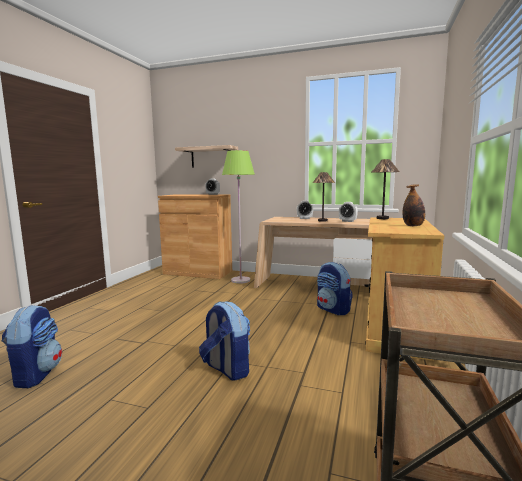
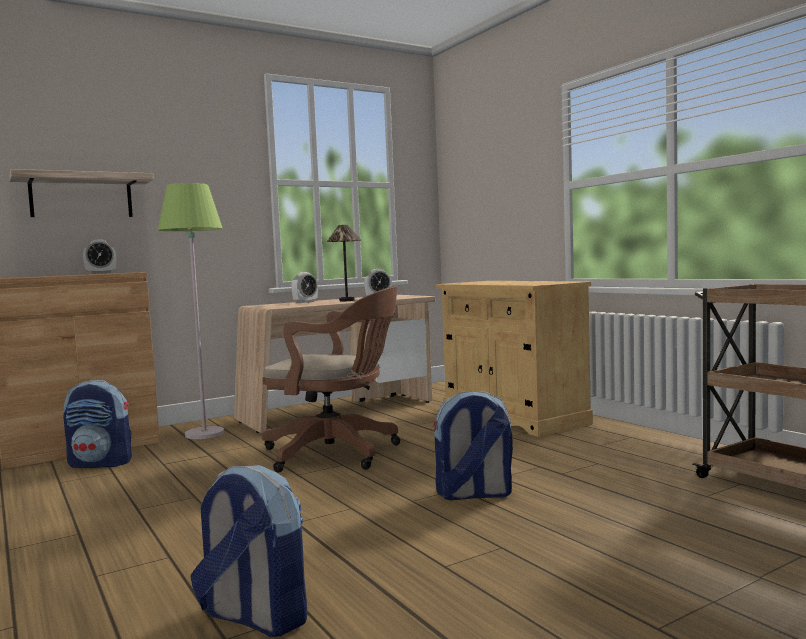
camera: 50 degrees left, 5 degrees down
backpack [317,262,352,315] -> backpack moved to [64,380,132,468]
table lamp [372,159,399,219] -> none
bottle [403,184,425,226] -> none
none -> brown office chair [262,286,401,473]

